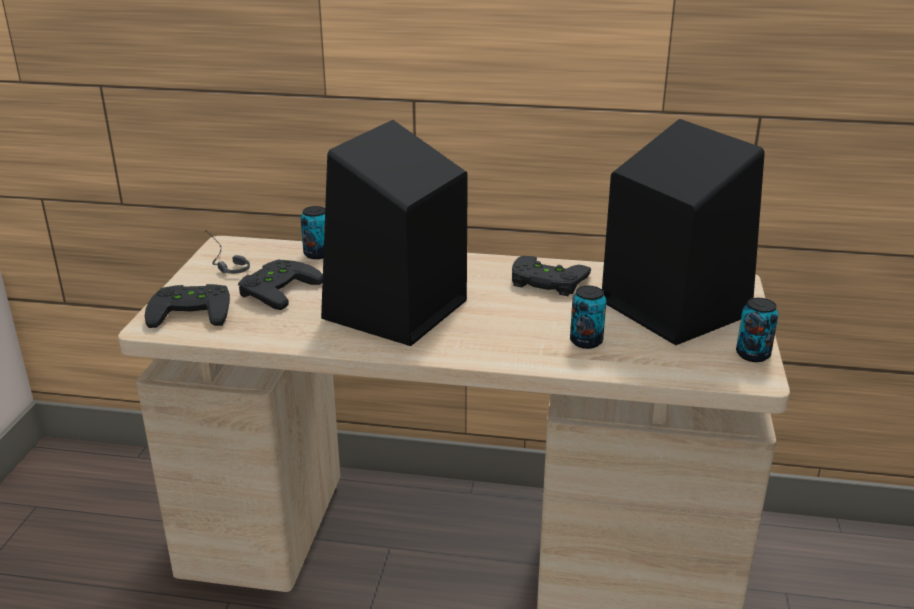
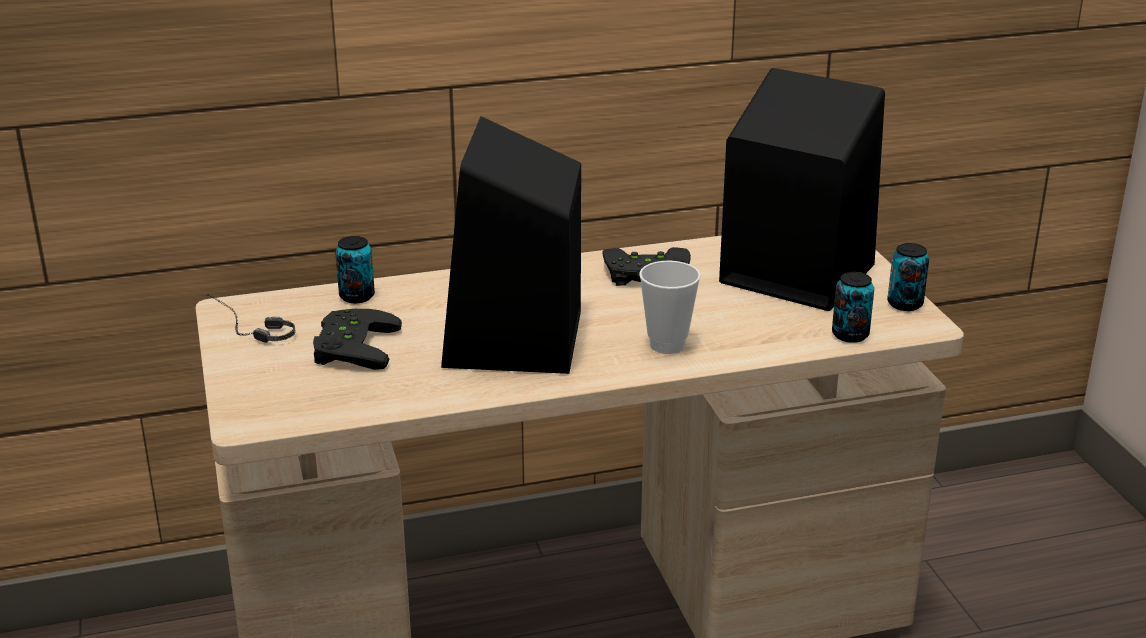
camera: 25 degrees left, 0 degrees up
black game controller [145,284,230,328] -> none
can [570,286,607,349] -> can moved to [832,272,874,343]
none -> cup [639,261,701,354]

